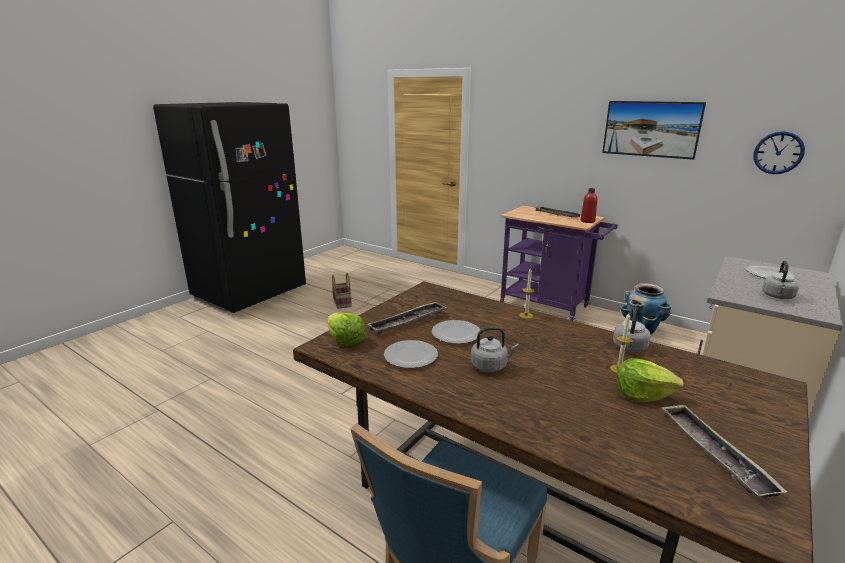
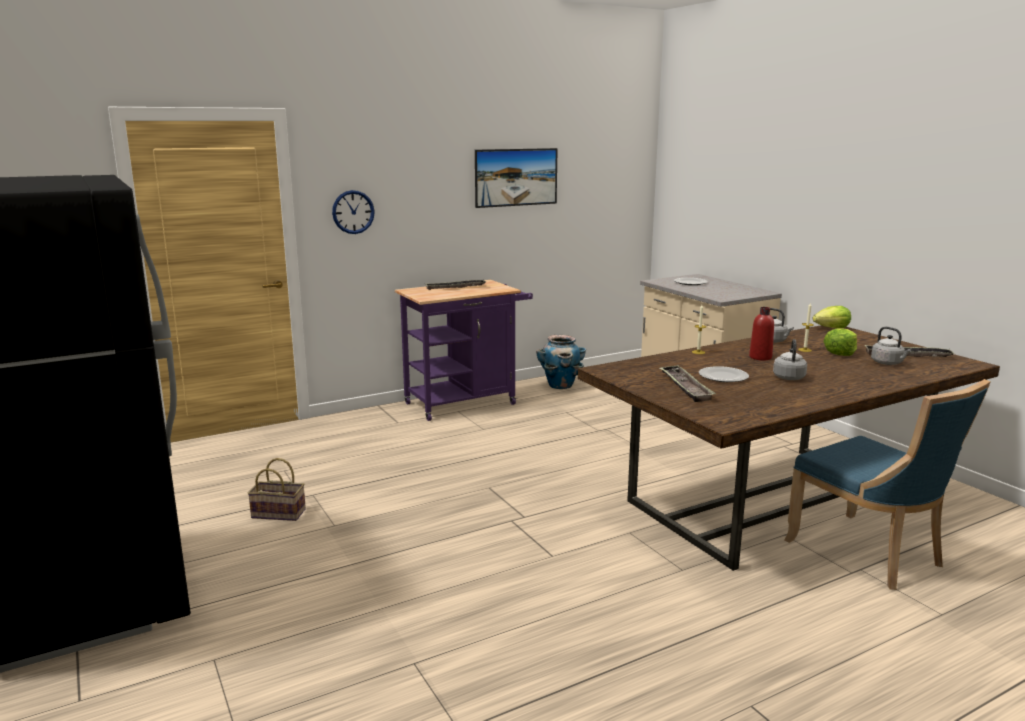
camera: 65 degrees left, 5 degrees down
lettuce [328,313,366,346] -> lettuce moved to [813,306,851,328]
plate [384,340,438,368] -> none
red bottle [581,188,597,223] -> red bottle moved to [749,307,774,361]
wall clock [753,131,805,174] -> wall clock moved to [332,190,375,234]
grey kettle [762,261,799,299] -> grey kettle moved to [871,327,912,365]

